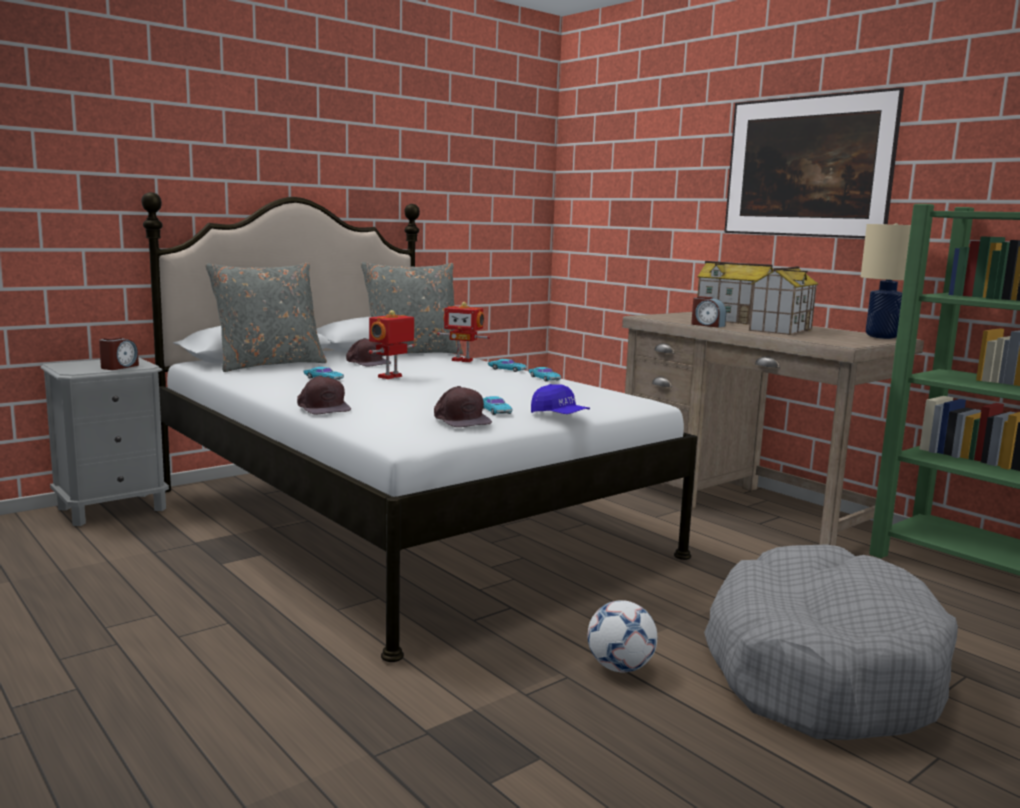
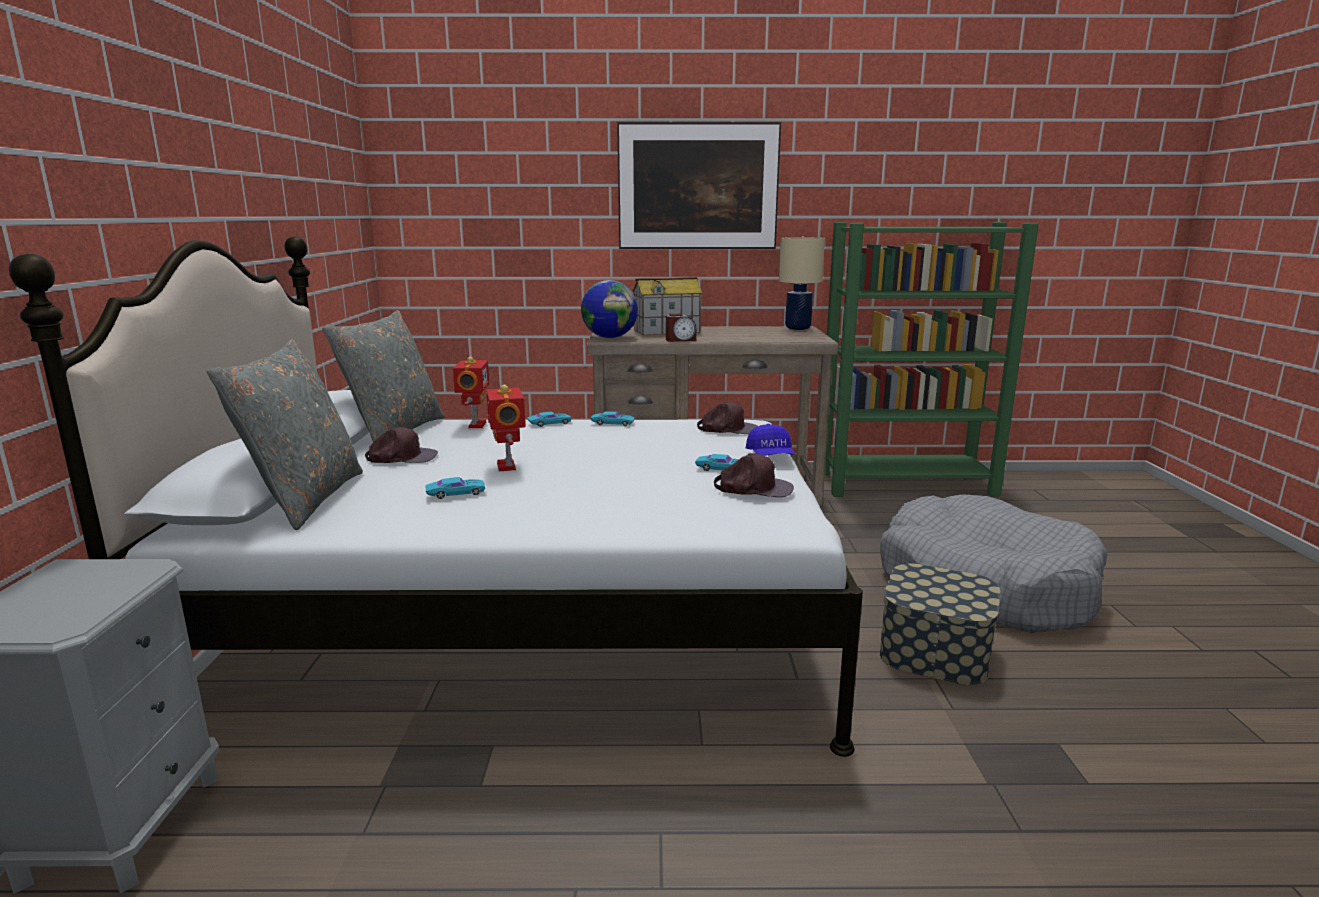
camera: 50 degrees left, 5 degrees up
alarm clock [99,337,139,370] -> none
brown cap [297,376,351,414] -> brown cap moved to [697,401,758,434]
toy robot [437,302,490,362] -> toy robot turned 60 degrees counterclockwise [453,357,490,428]
blue cap [531,384,590,414] -> blue cap turned 90 degrees clockwise [746,424,795,456]
football [588,600,657,672] -> storage box [879,563,1000,685]
toy house [749,266,819,335] -> none
none -> globe [581,280,638,338]

